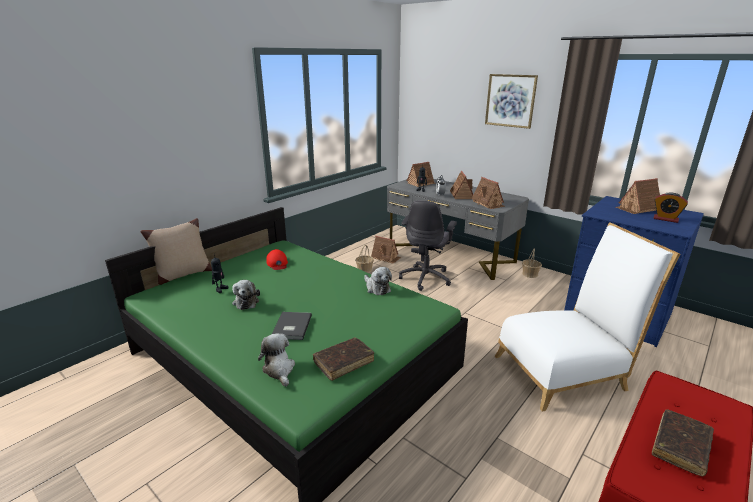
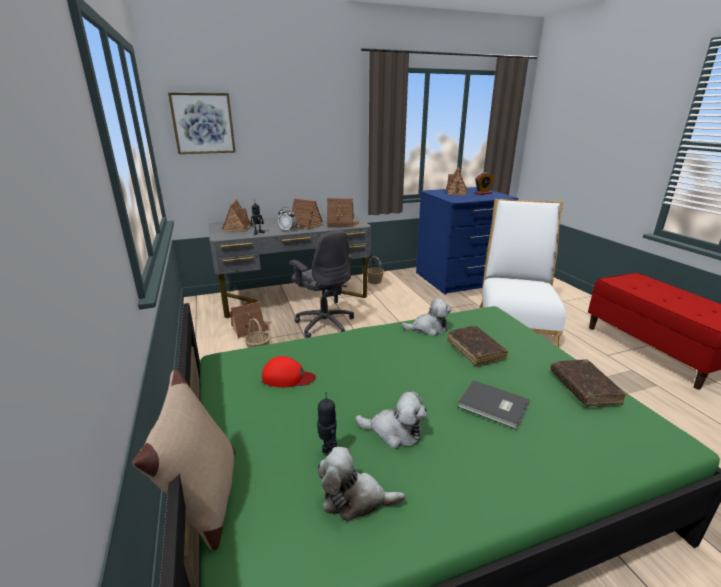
camera: 60 degrees left, 0 degrees up
plush toy [258,333,295,387] -> plush toy moved to [317,447,405,521]
picture [485,74,538,129] -> picture moved to [168,93,236,154]
brown book [652,409,714,477] -> brown book moved to [447,326,508,366]

